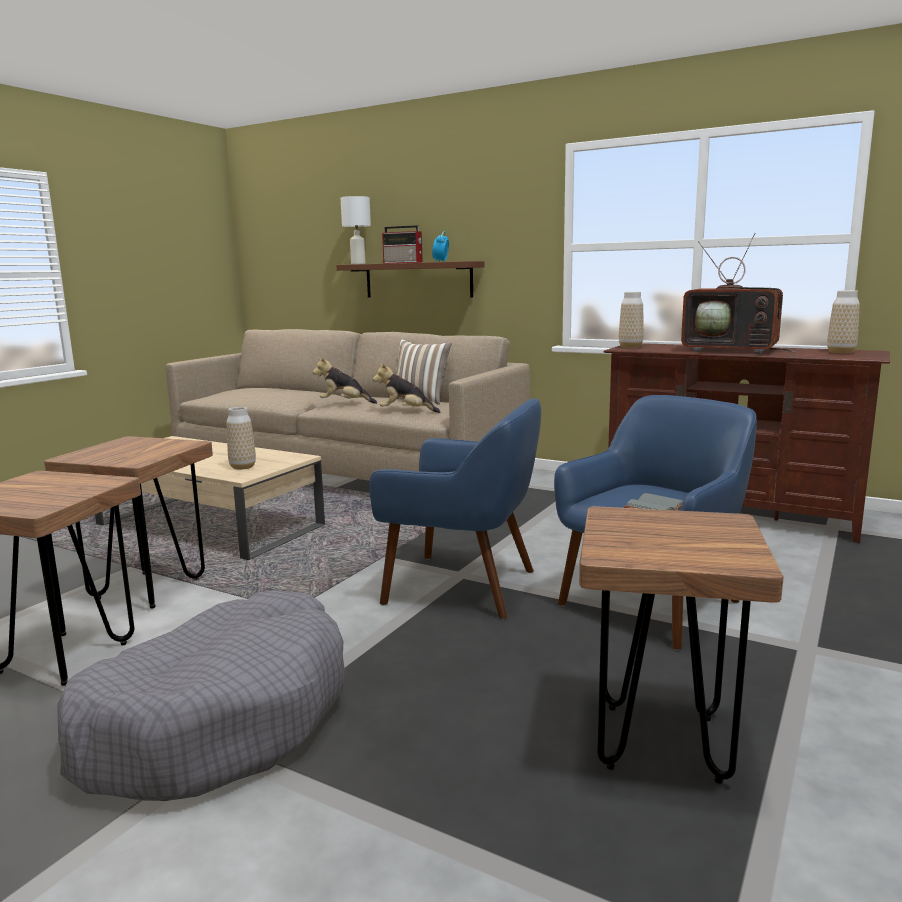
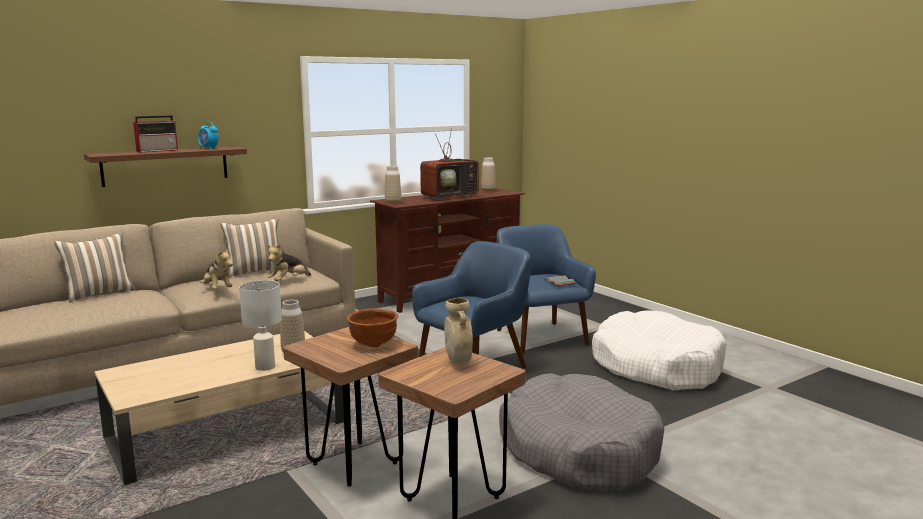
camera: 65 degrees left, 0 degrees up
plush toy [313,357,377,404] -> plush toy turned 75 degrees counterclockwise [200,247,233,289]
white table lamp [341,196,371,264] -> white table lamp moved to [239,280,282,371]
brown stool [579,506,784,784] -> white dog bed [592,310,727,391]
none -> pillow [54,233,135,303]
none -> brown bowl [347,308,398,348]
none -> beige vase [444,298,473,364]

